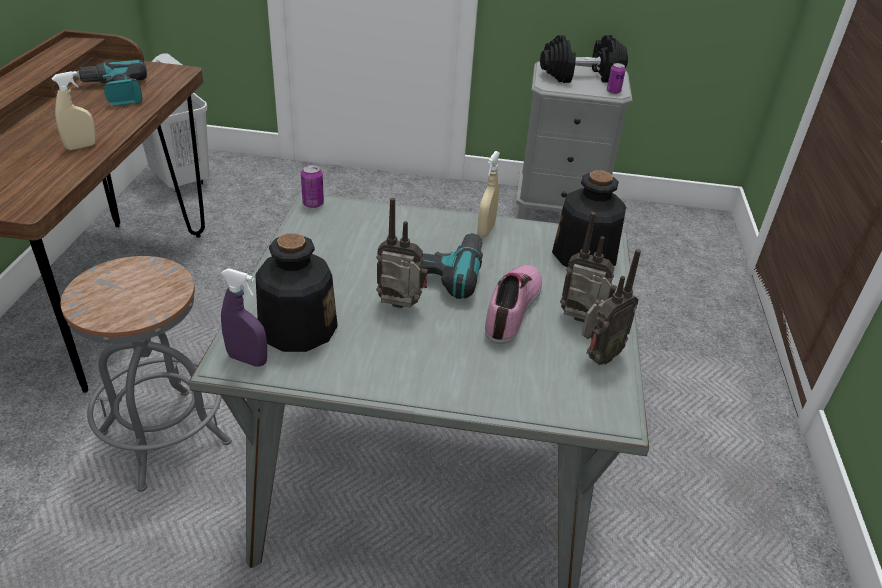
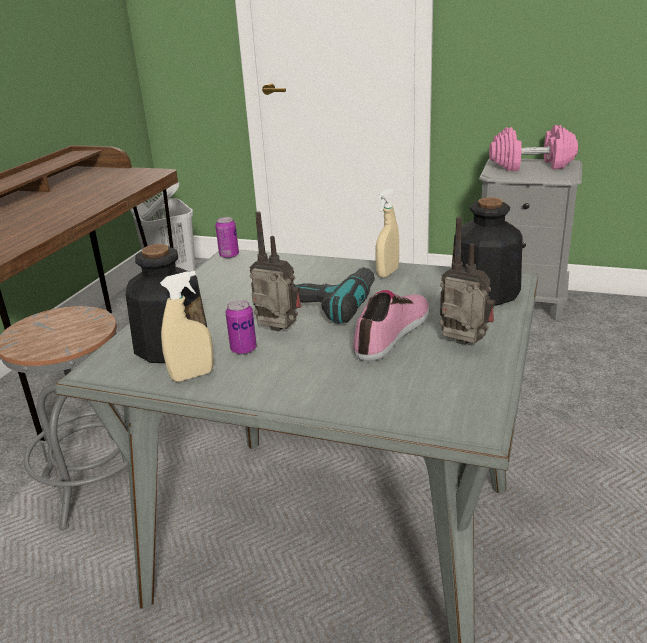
camera: 15 degrees right, 10 degrees down
beige spray bottle [51,71,97,150] -> beige spray bottle moved to [160,271,214,382]
power drill [73,59,147,106] -> none
purple spray bottle [221,268,267,367] -> none
black dumbbell [540,35,628,83] -> pink dumbbell [489,125,578,171]
radio [582,249,641,365] -> none
can [607,63,626,94] -> can moved to [226,300,257,355]

